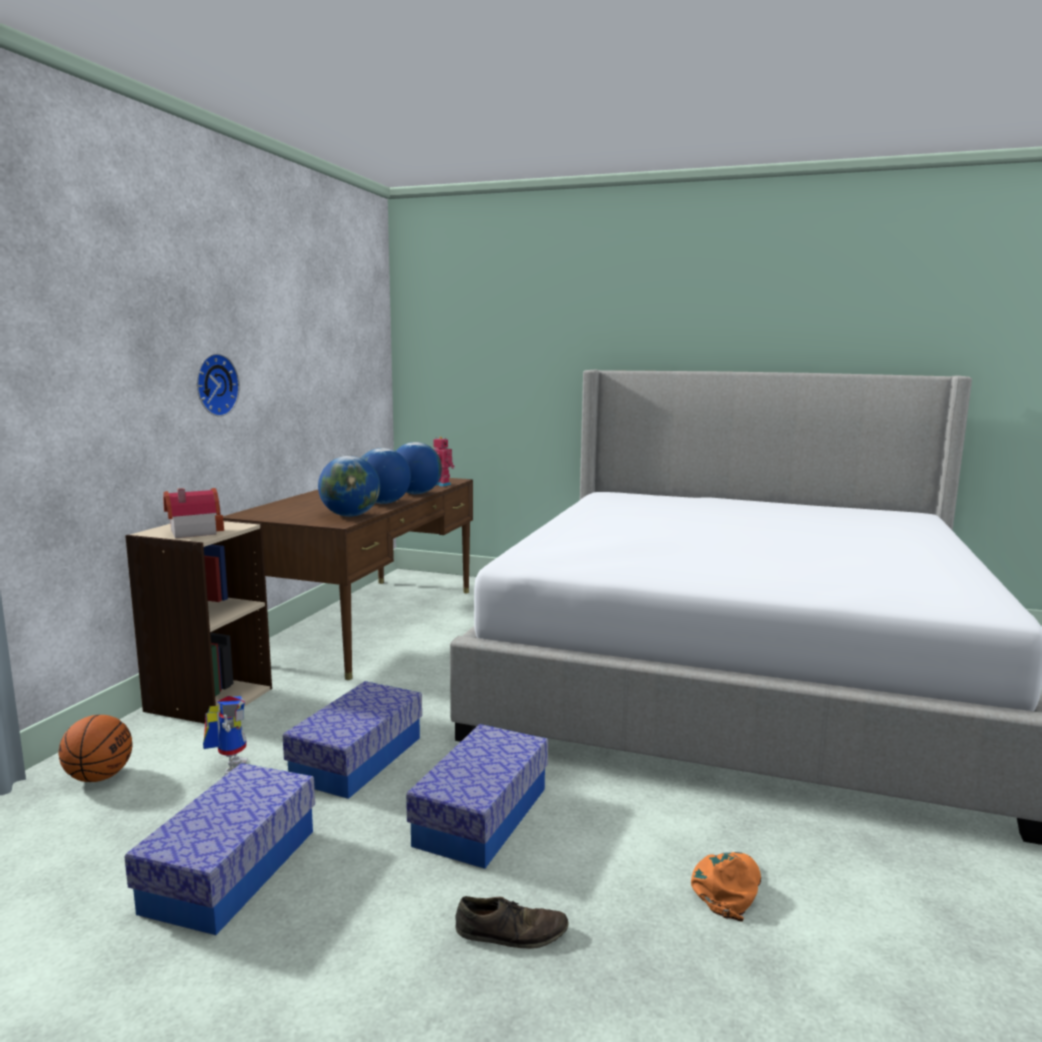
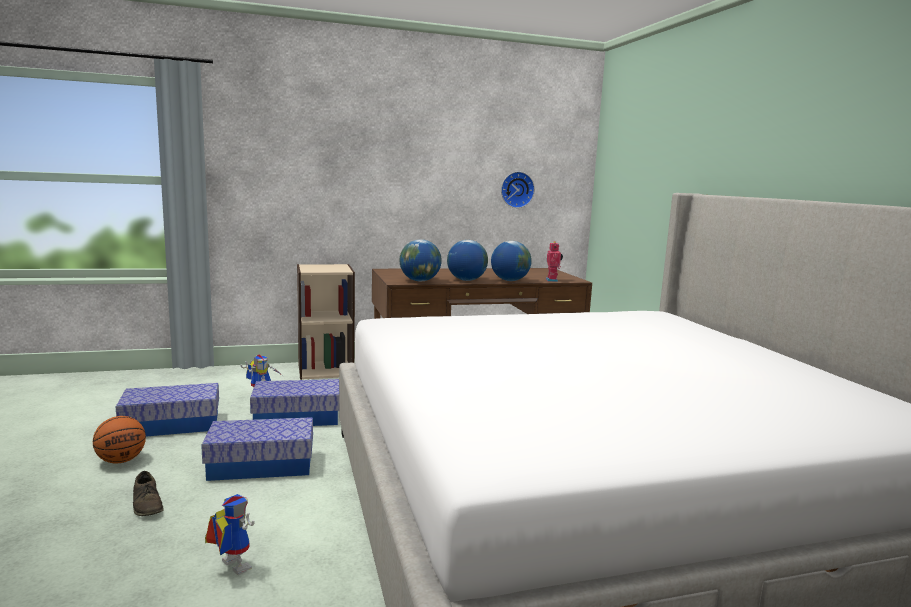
camera: 55 degrees right, 0 degrees up
basketball [58,715,132,782] -> basketball moved to [93,416,146,463]
toy house [163,488,224,539] -> none
wall clock [197,353,240,417] -> wall clock moved to [501,172,535,208]
orange cap [691,852,761,922] -> toy robot [205,494,255,575]

